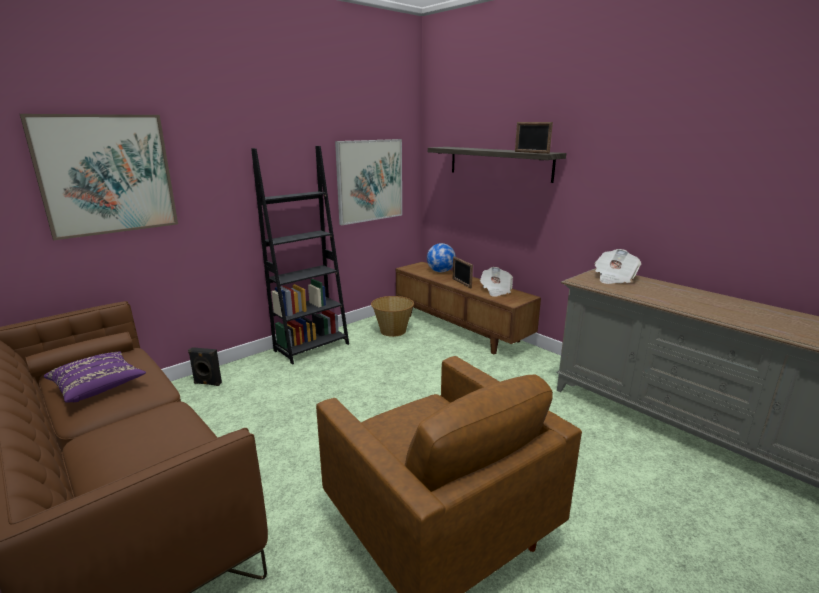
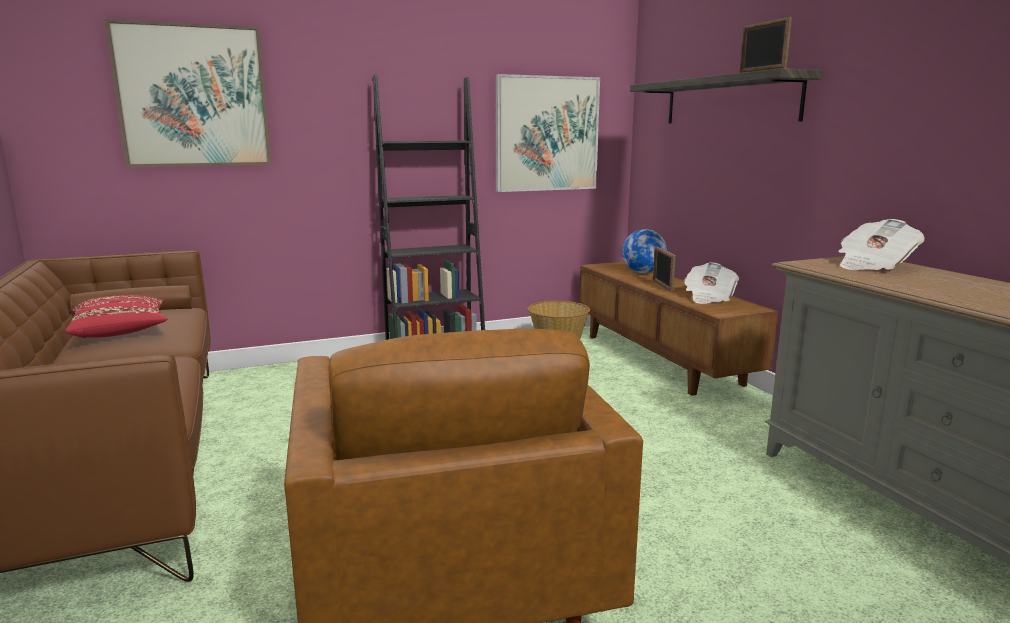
camera: 20 degrees right, 5 degrees down
purple pillow [44,351,146,403] -> red pillow [65,295,168,338]
black speaker [188,347,222,386] -> none

